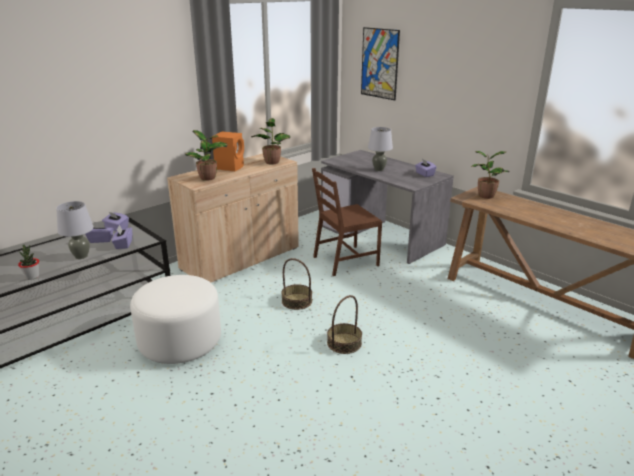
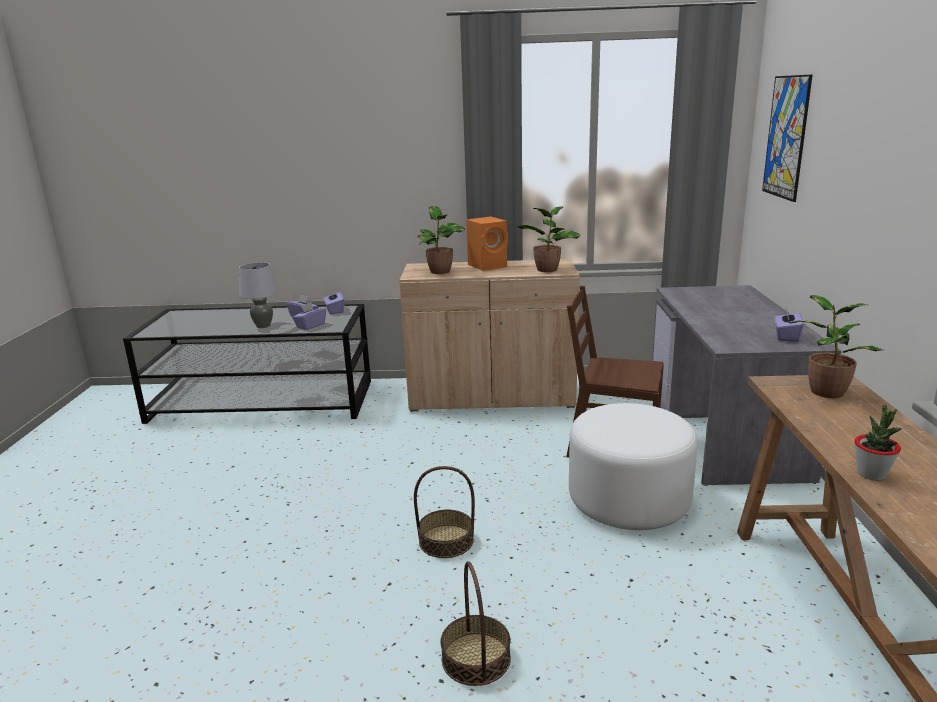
camera: 45 degrees right, 5 degrees down
potted plant [18,245,39,280] -> potted plant moved to [854,405,901,481]
white ottoman [130,275,221,364] -> white ottoman moved to [569,403,698,530]
basket [281,258,312,310] -> basket moved to [440,561,511,686]
grey table lamp [368,127,393,171] -> none

